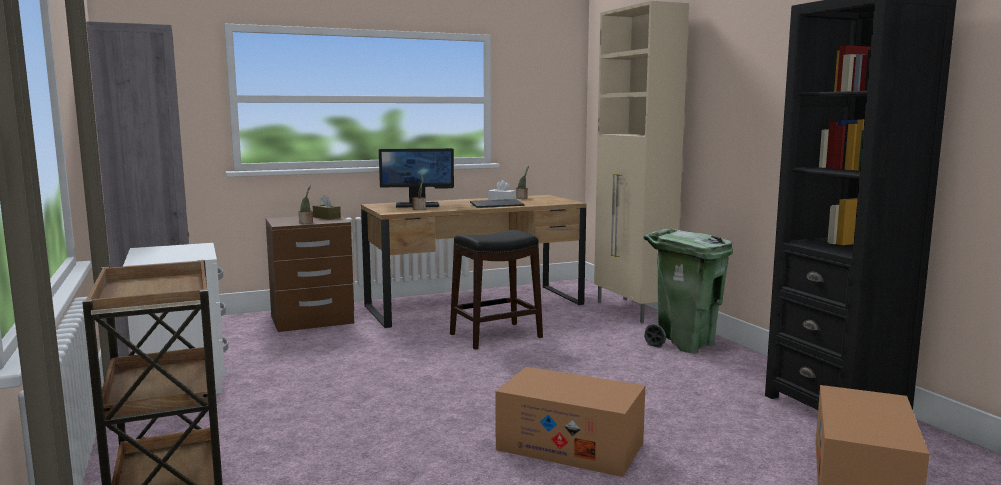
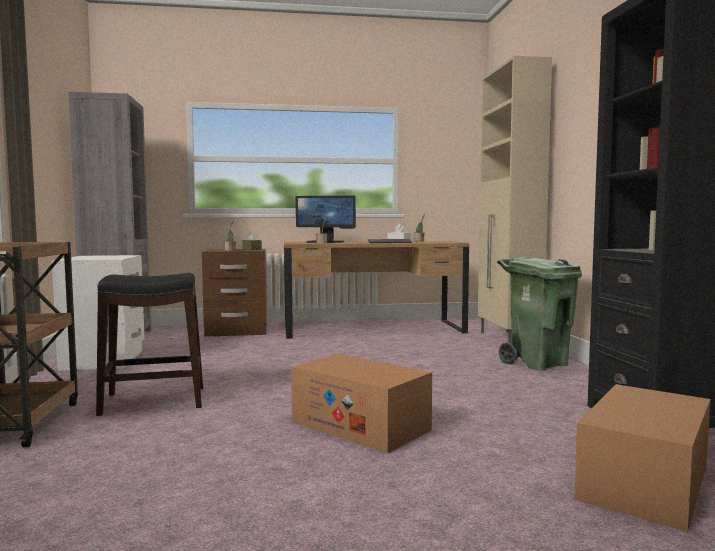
camera: 15 degrees right, 5 degrees down
black stool [450,230,543,350] -> black stool moved to [96,273,203,416]

